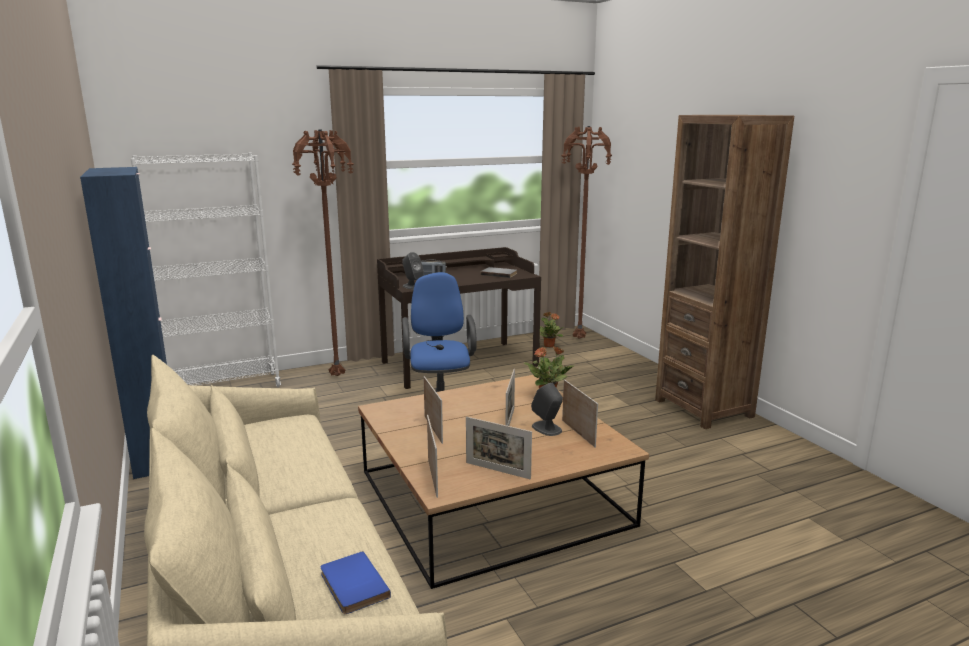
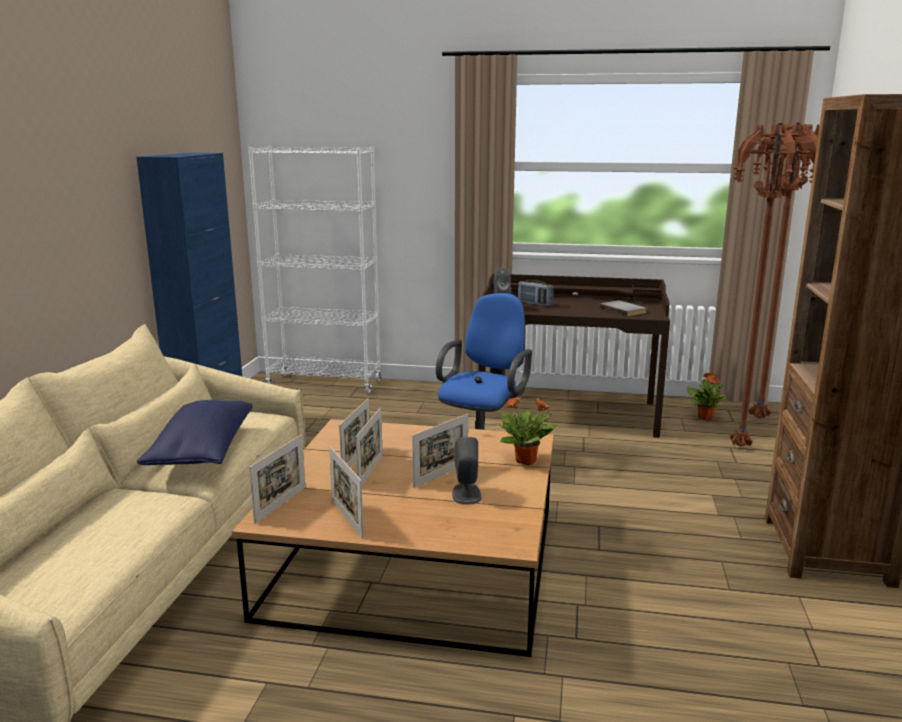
camera: 35 degrees right, 0 degrees up
brown floor lamp [292,129,354,376] -> brown floor lamp moved to [730,123,817,447]
blue book [321,551,391,614] -> none
picture frame [562,379,598,448] -> picture frame moved to [356,408,383,484]
none -> blue pillow [137,400,253,465]

